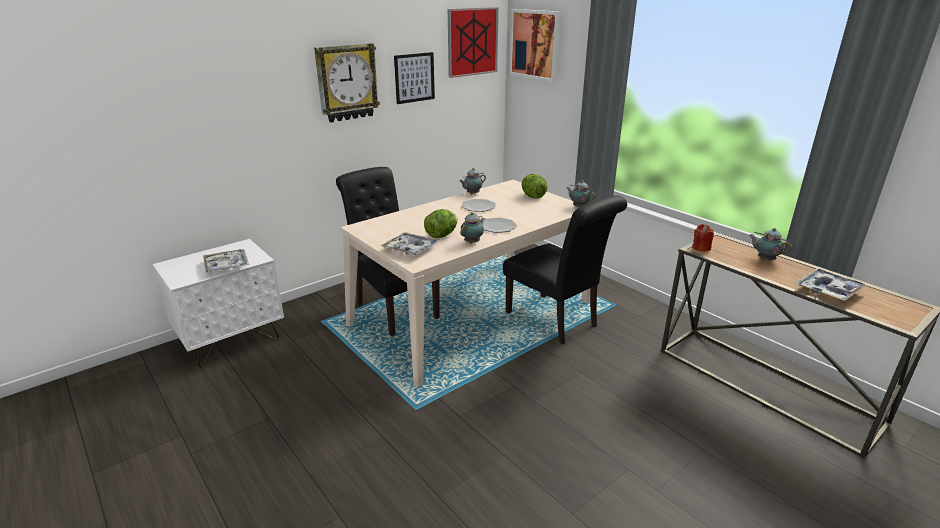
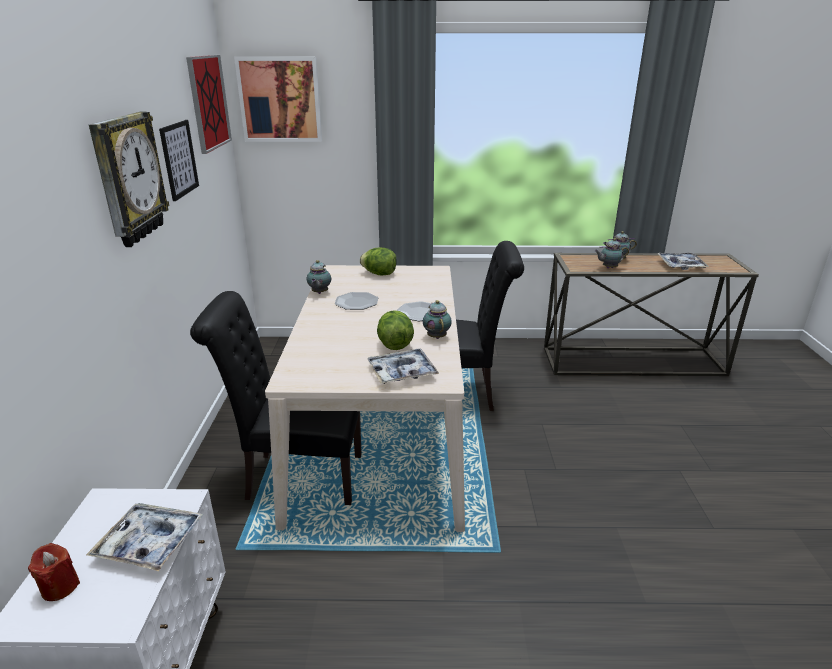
camera: 50 degrees left, 0 degrees up
teapot [566,180,595,207] -> teapot moved to [595,238,629,268]
red candle [693,224,714,252] -> red candle moved to [28,543,80,601]

